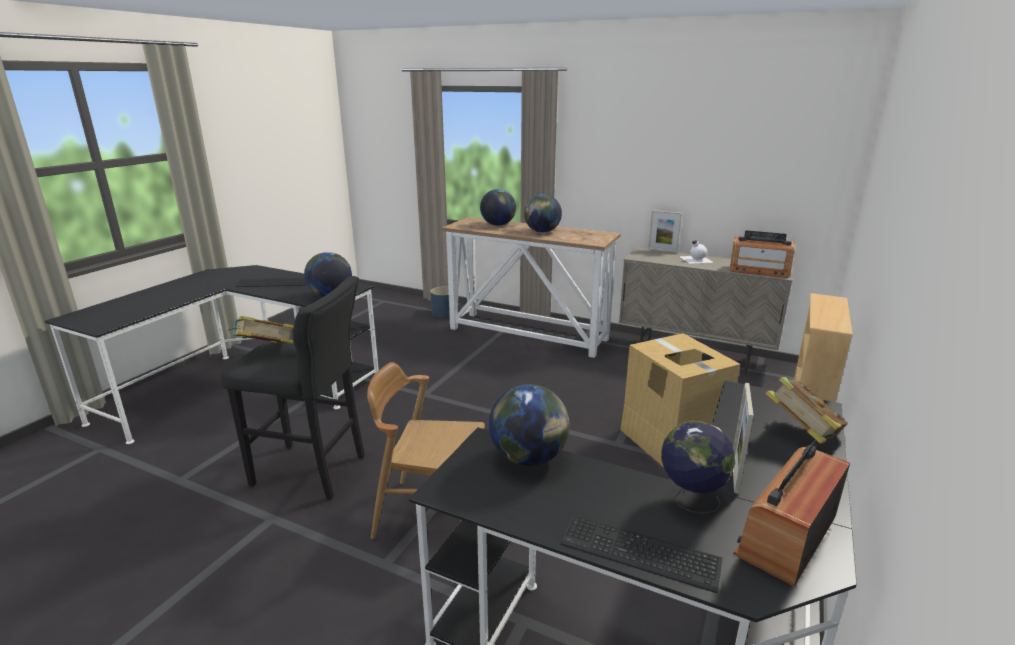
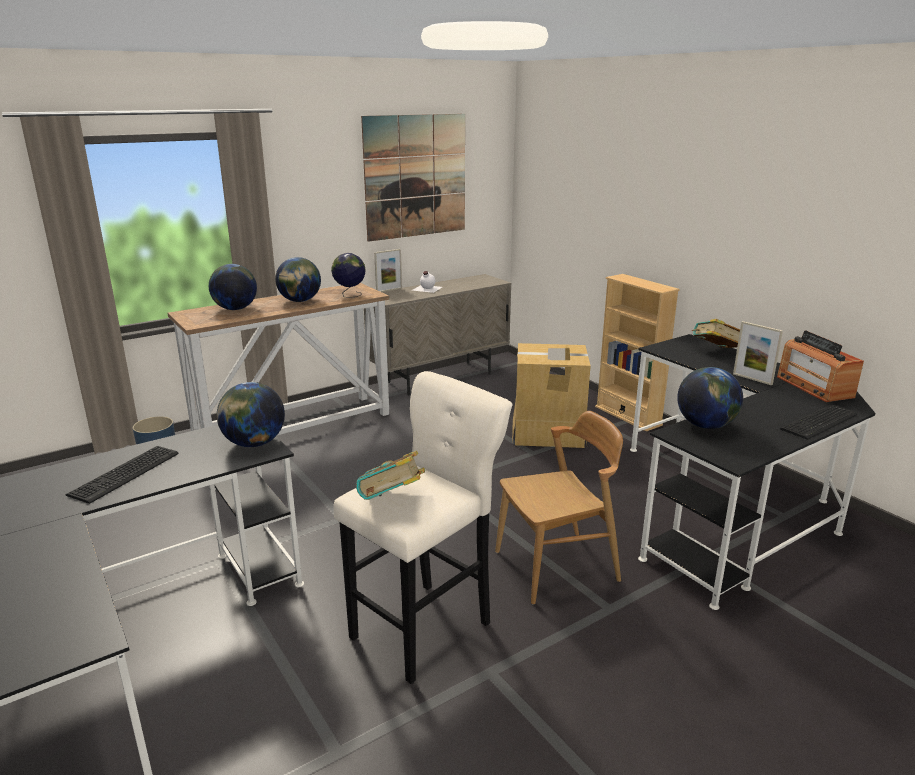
camera: 60 degrees left, 0 degrees up
black stool [221,276,365,500] -> beige stool [334,371,513,684]
brown chair [367,362,485,539] -> brown chair turned 150 degrees counterclockwise [495,411,623,604]
globe [661,421,735,514] -> globe moved to [331,253,366,298]
radio [729,230,795,278] -> none
none -> picture [361,114,465,242]

